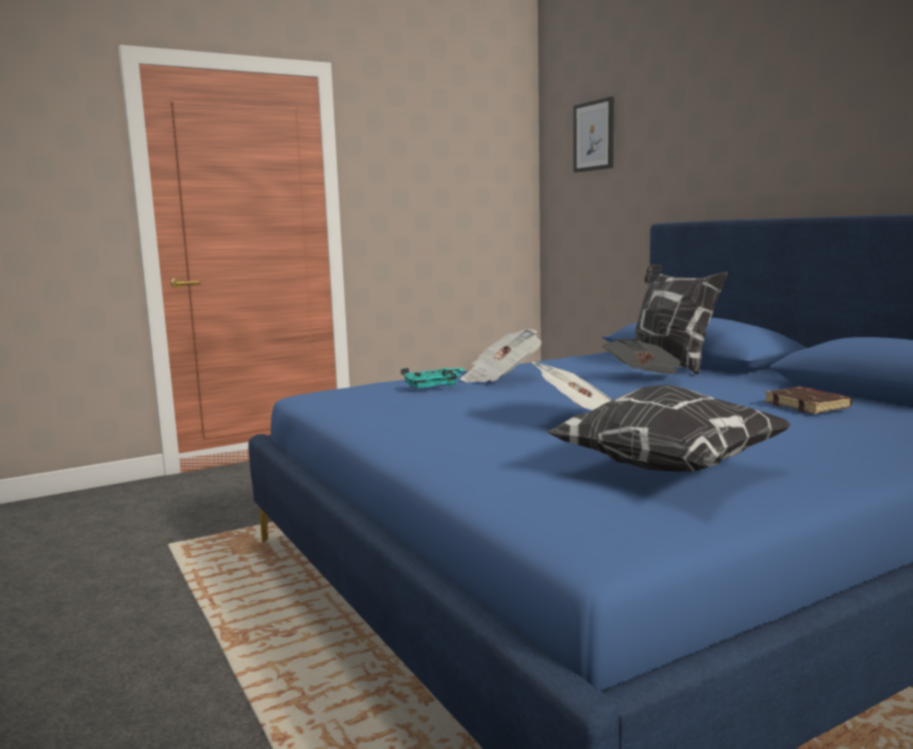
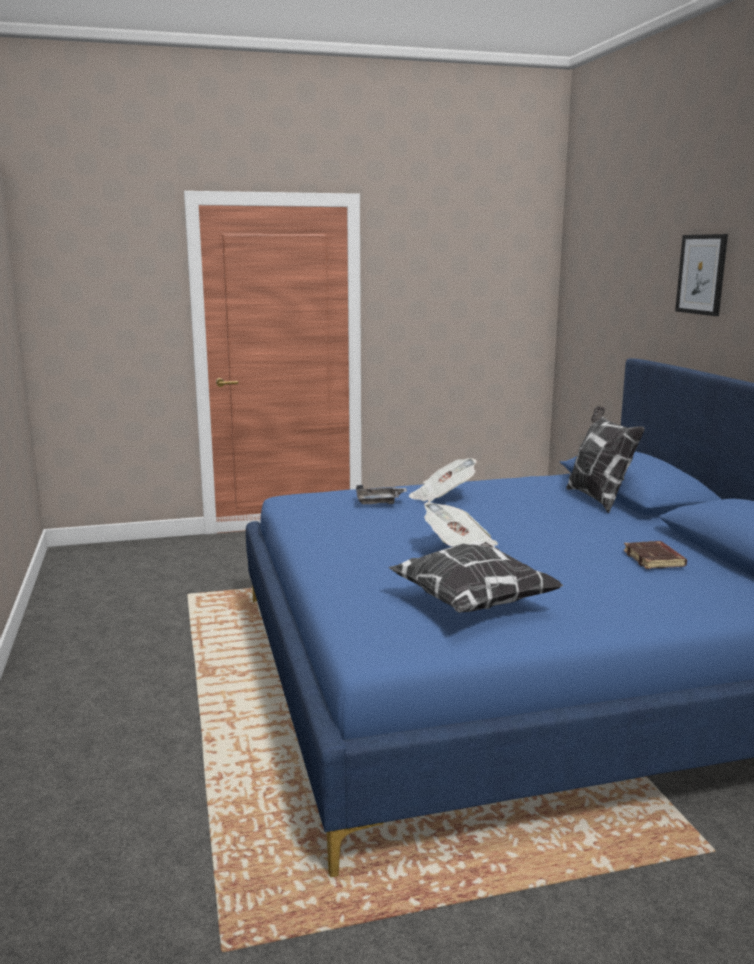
camera: 15 degrees right, 5 degrees up
turquoise tray [401,368,465,388] -> grey tray [356,485,407,504]
picture [574,97,614,172] -> picture moved to [675,234,728,316]
newspaper [602,339,682,374] -> none

